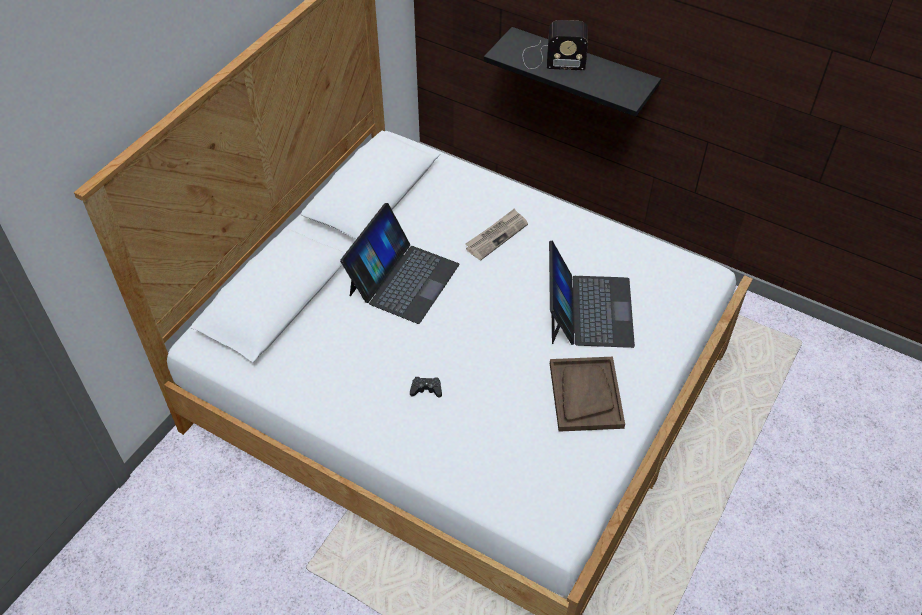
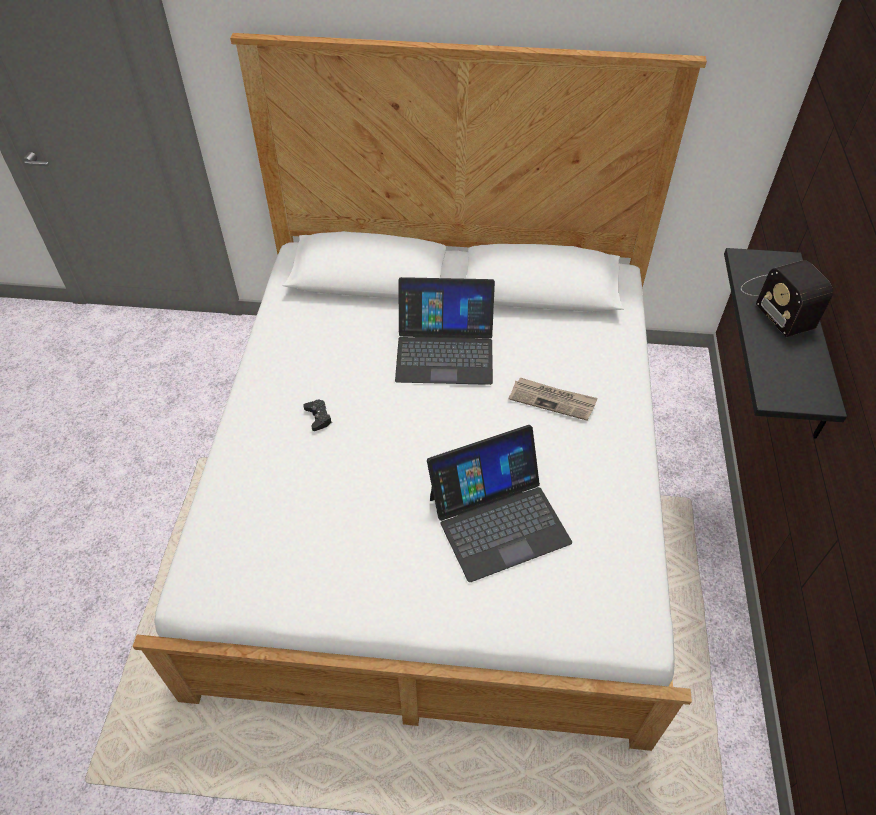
camera: 65 degrees right, 0 degrees up
brown tray [550,357,625,432] -> none

